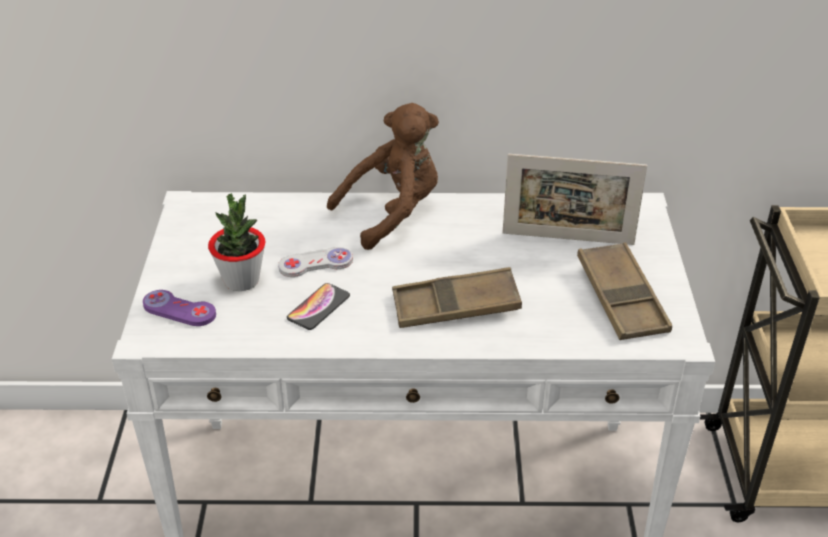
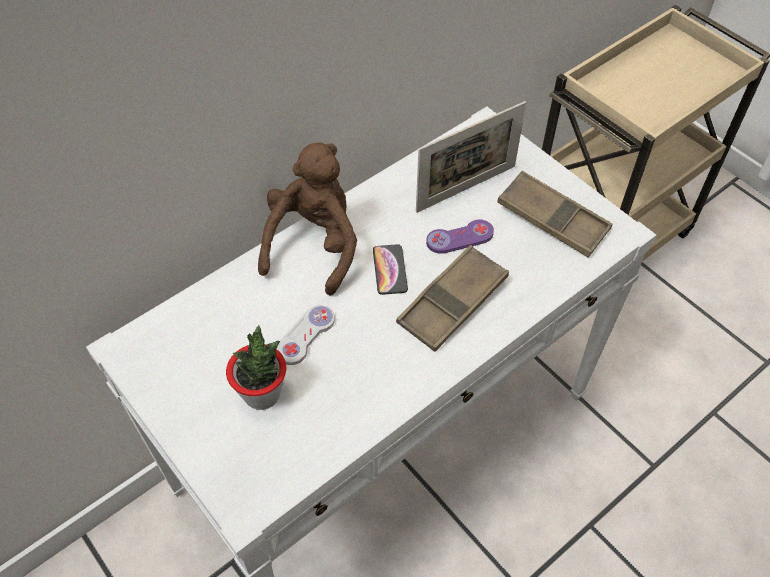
camera: 40 degrees left, 15 degrees up
purple game controller [143,290,216,326] -> purple game controller moved to [426,220,494,254]
phone [287,283,350,330] -> phone moved to [373,244,408,295]

